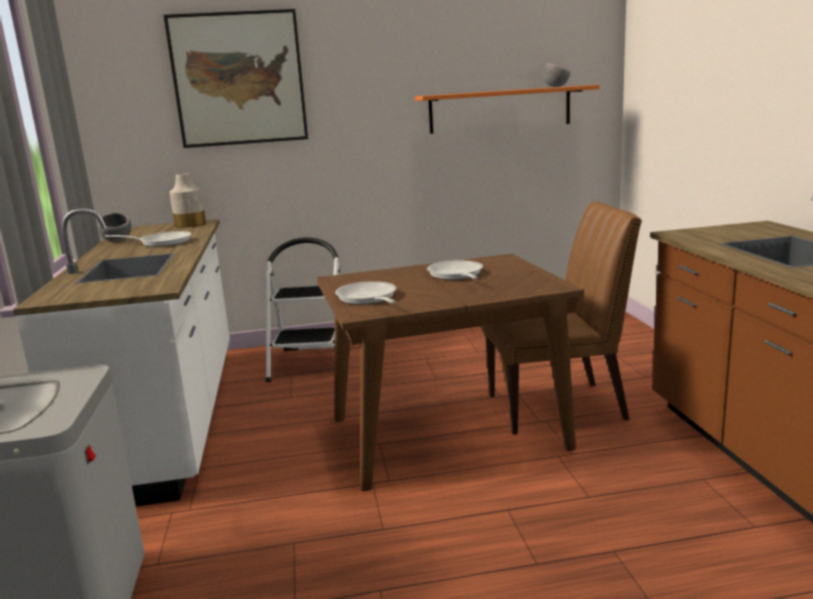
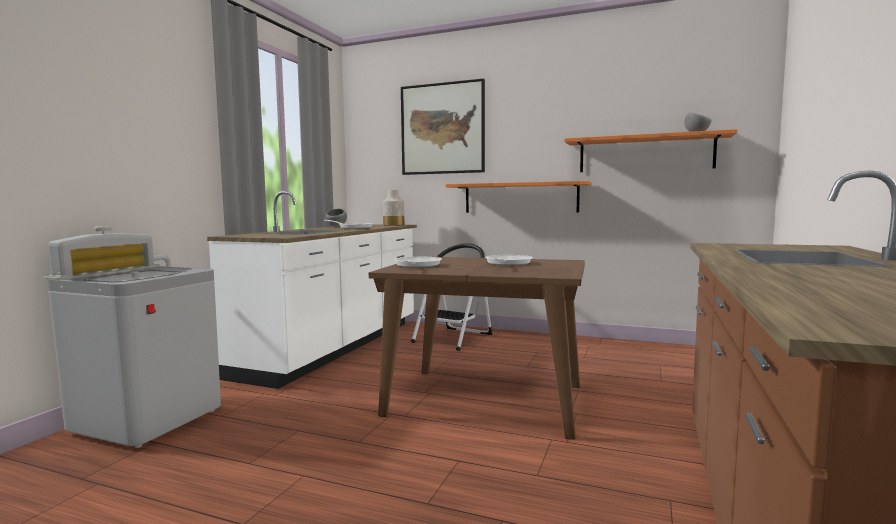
camera: 30 degrees right, 10 degrees down
brown chair [481,201,642,435] -> none
none -> orange shelf [446,181,591,213]

